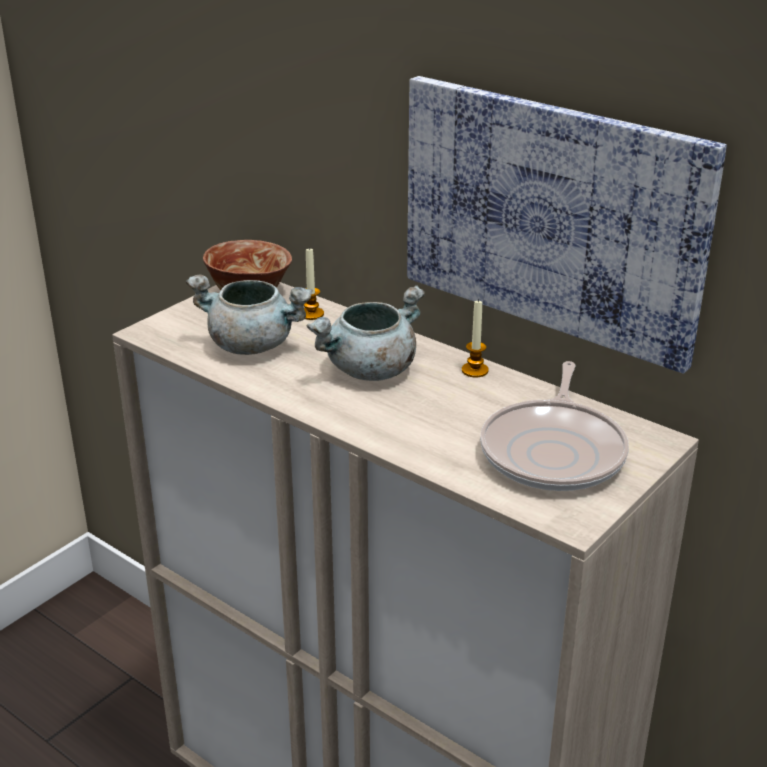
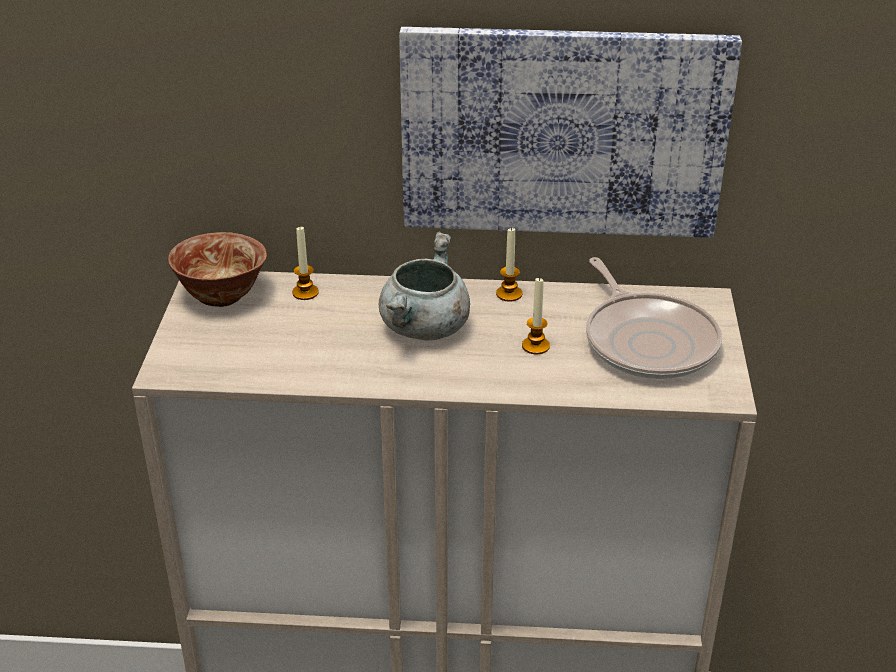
camera: 35 degrees left, 5 degrees up
grey cooking pot [186,275,313,355] -> none
none -> candle [522,277,550,354]

